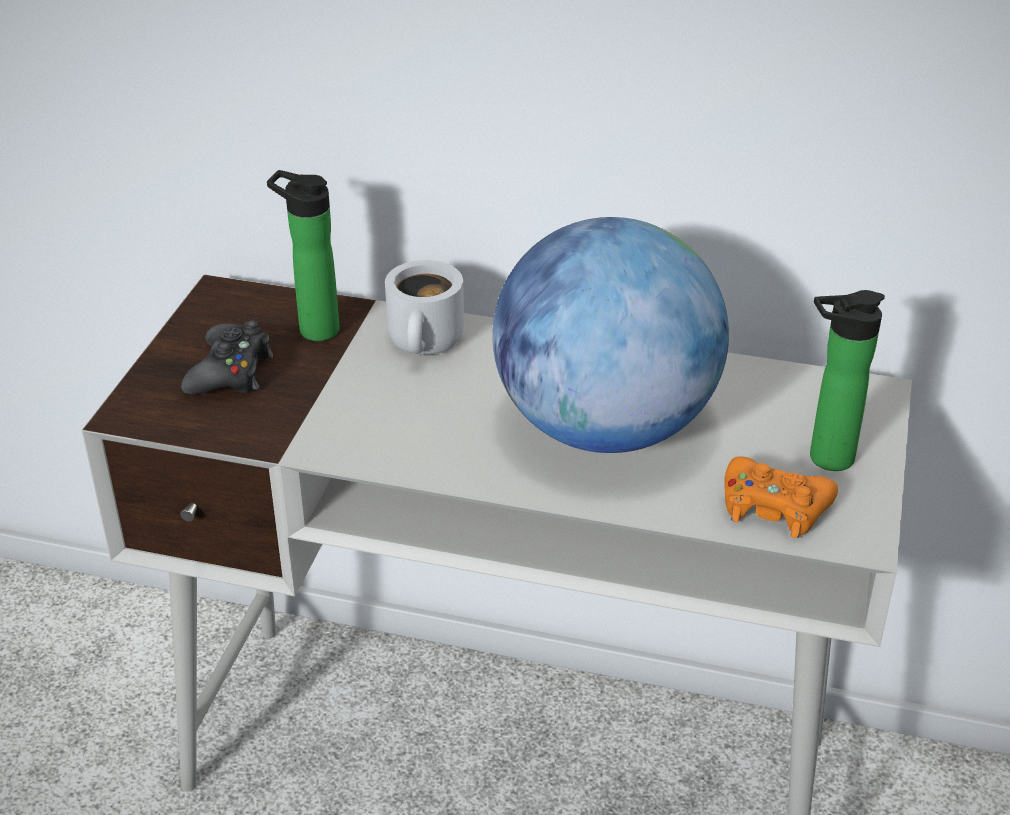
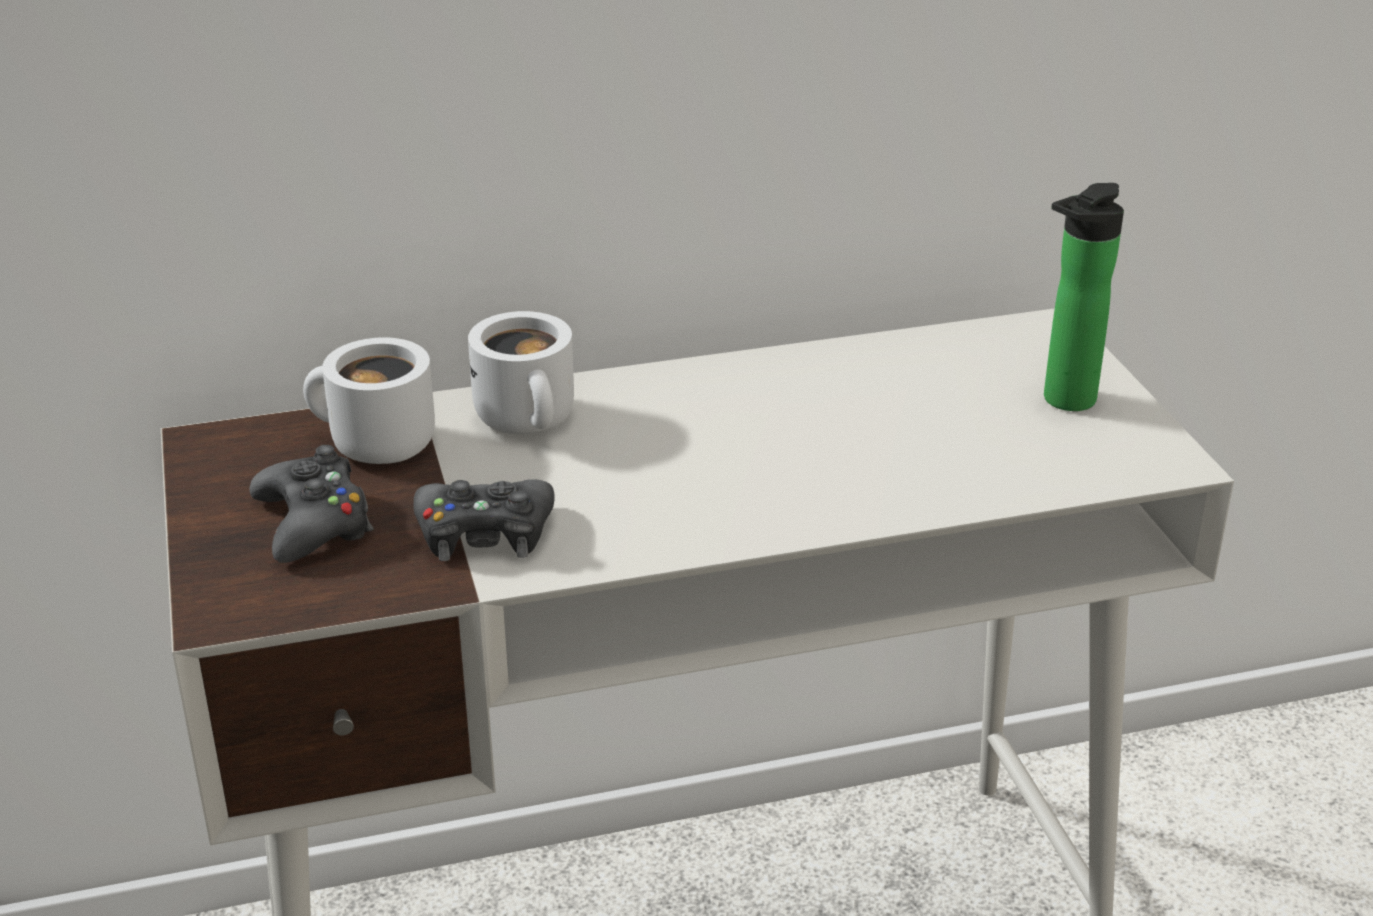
camera: 30 degrees left, 5 degrees down
bottle [267,170,340,341] -> white mug [303,337,435,464]
globe [492,217,729,453] -> none
orange game controller [724,456,838,538] -> none
none -> black game controller [413,479,555,561]

